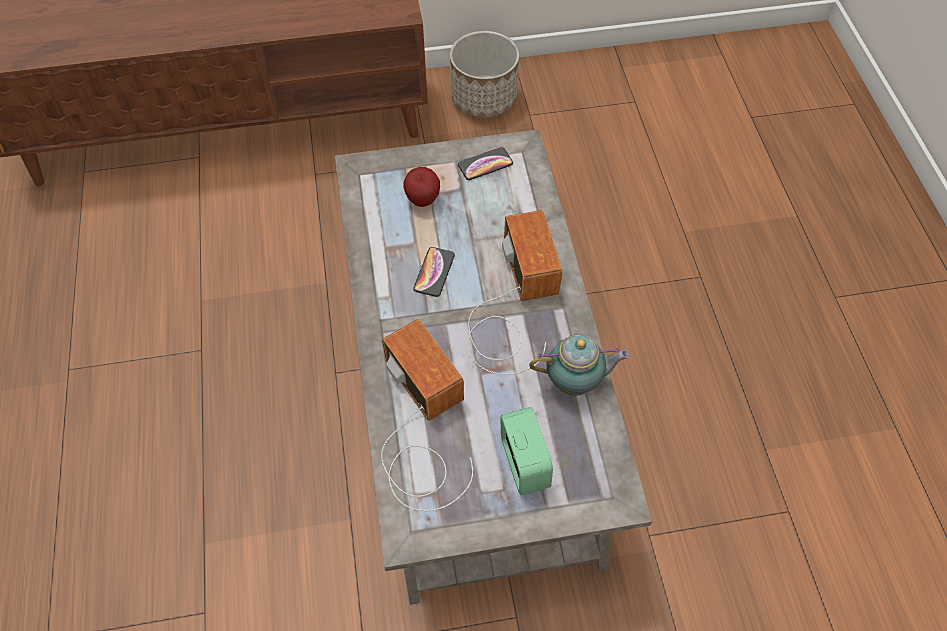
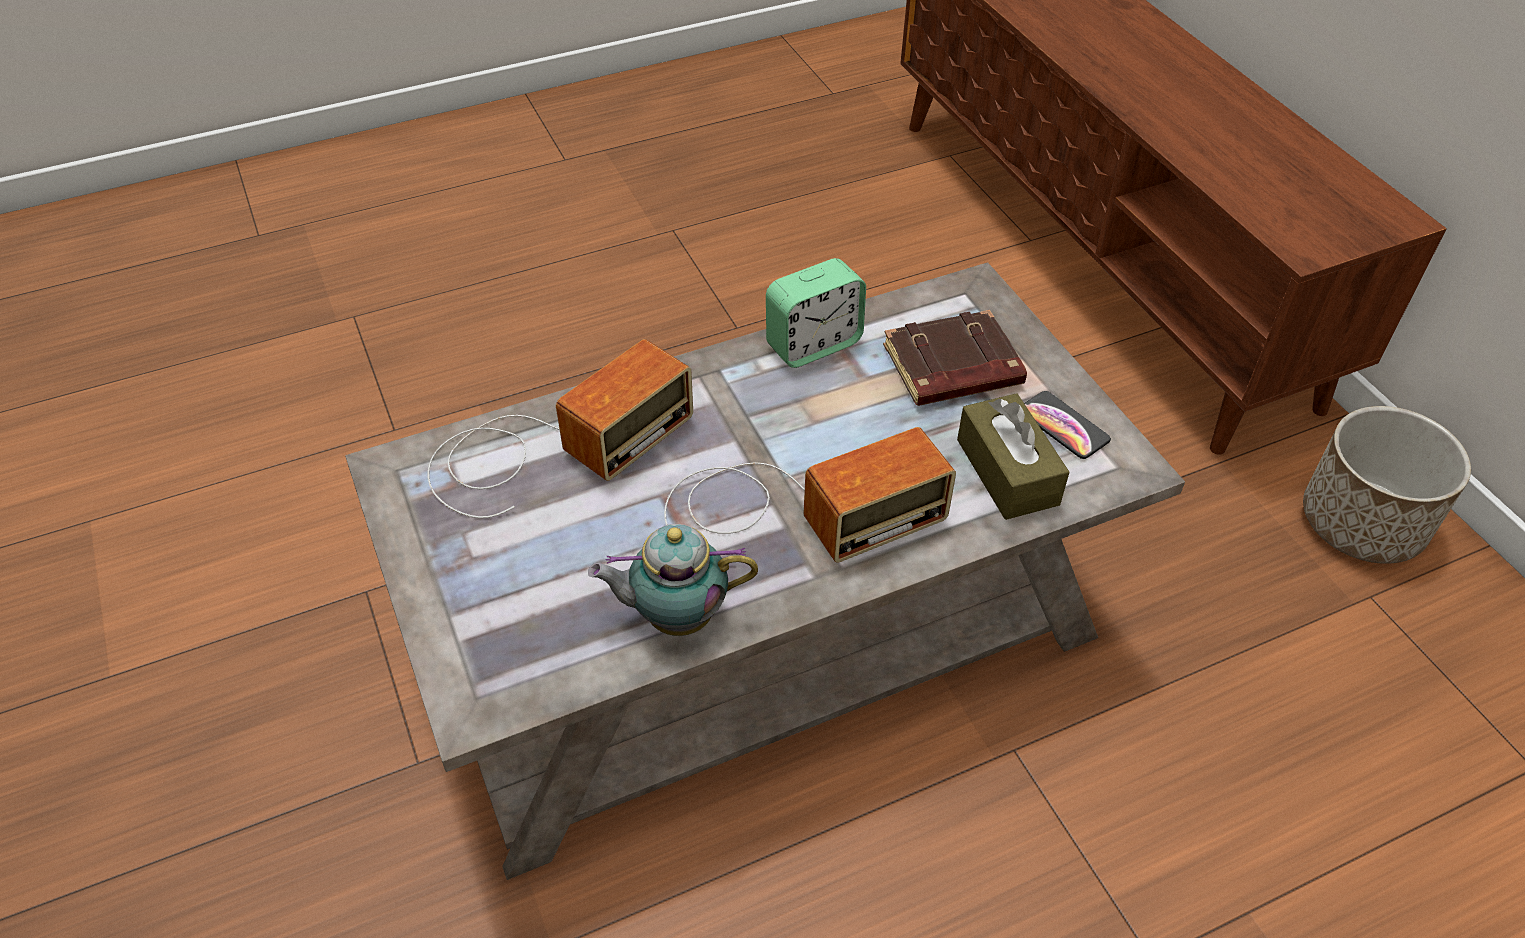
camera: 75 degrees right, 10 degrees down
apple [403,167,440,207] -> brown book [883,310,1027,406]
phone [413,247,455,297] -> none
alarm clock [500,407,553,495] -> alarm clock moved to [766,258,866,368]
teapot [529,334,630,396] -> teapot turned 105 degrees clockwise [588,524,758,636]
none -> brown tissue box [957,393,1069,520]

